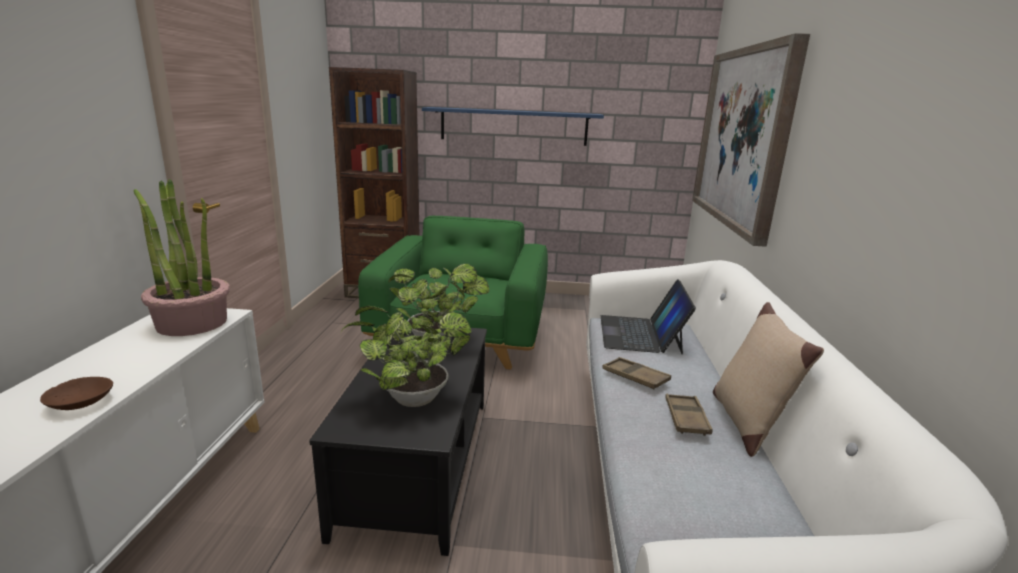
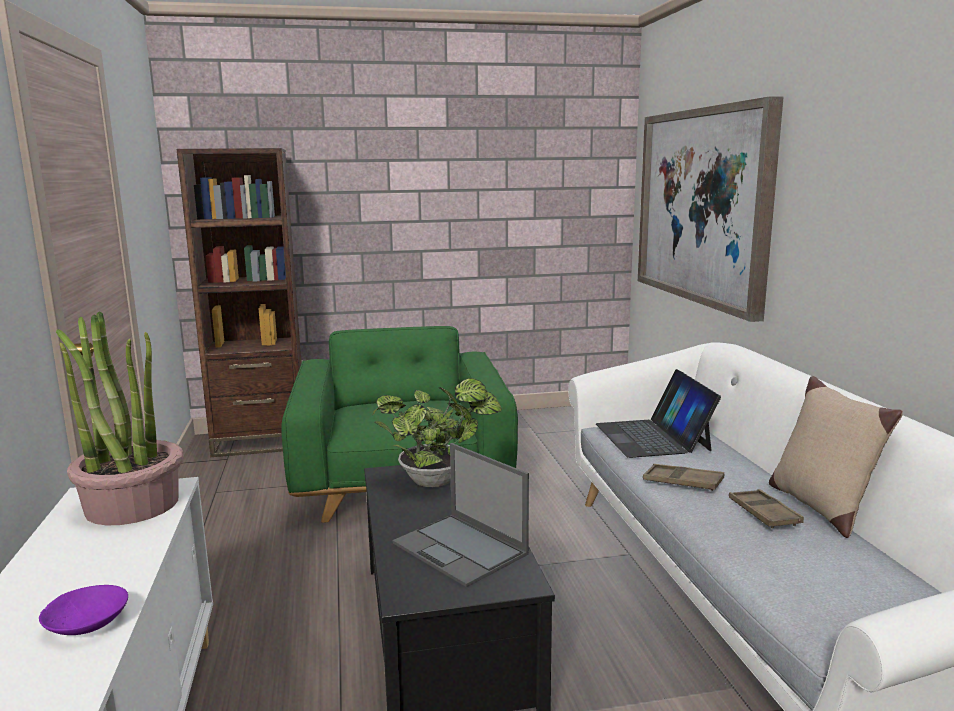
camera: 15 degrees left, 5 degrees down
brown bowl [40,377,113,410] -> purple bowl [39,585,128,635]
potted plant [340,306,472,407] -> laptop [393,443,529,587]
blue shelf [422,107,604,146] -> none

